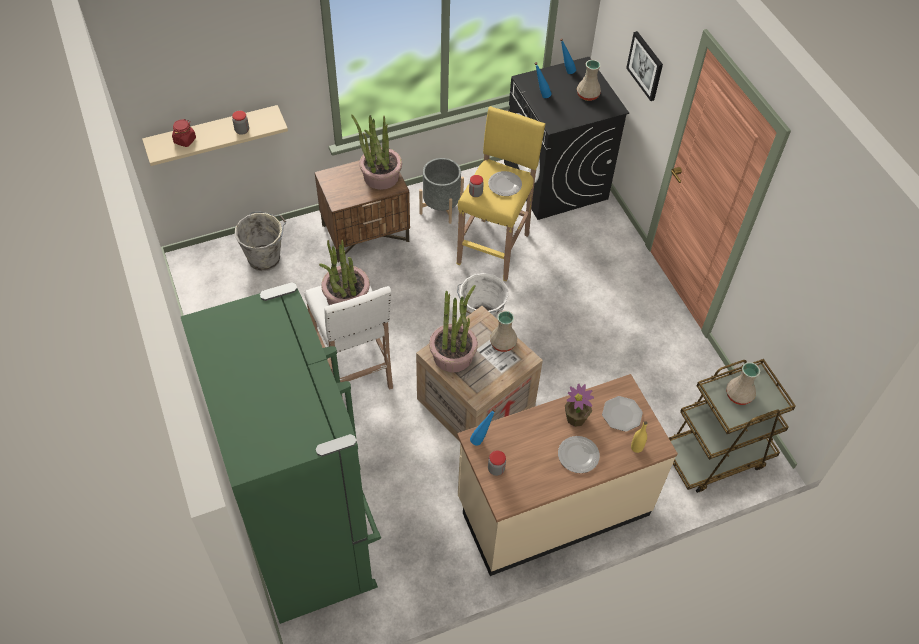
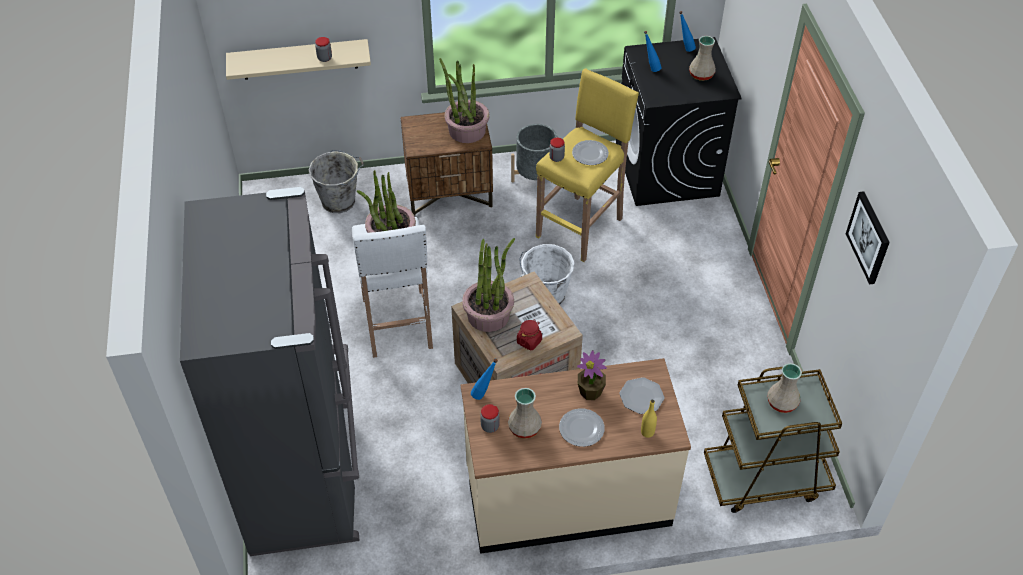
camera: 15 degrees right, 5 degrees down
red jar [172,119,196,147] -> red jar moved to [517,320,542,350]
green fridge [180,282,381,624] -> grey fridge [180,187,360,556]
beige vase [490,311,517,352] -> beige vase moved to [508,388,542,439]
picture [626,31,663,101] -> picture moved to [846,191,890,285]

